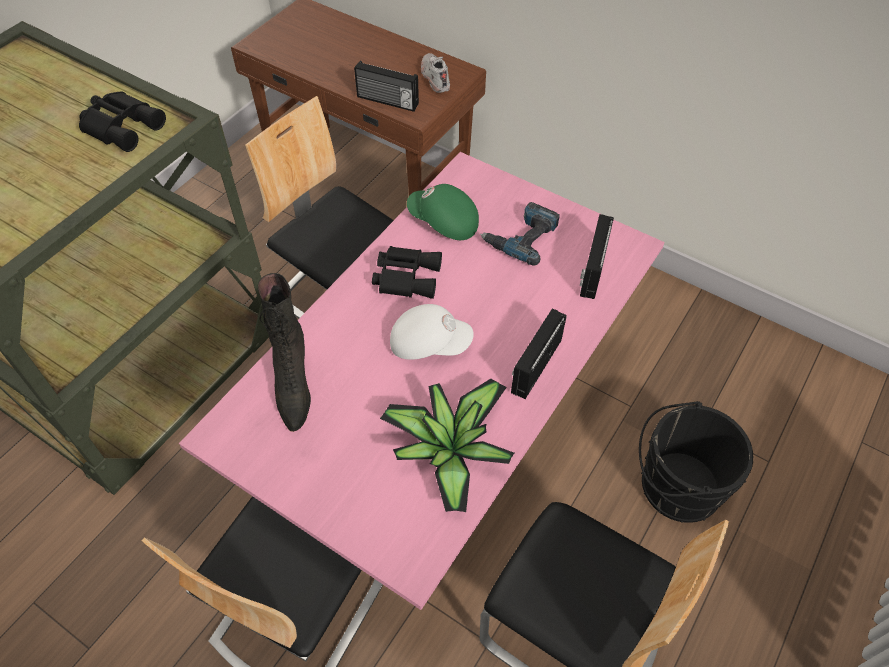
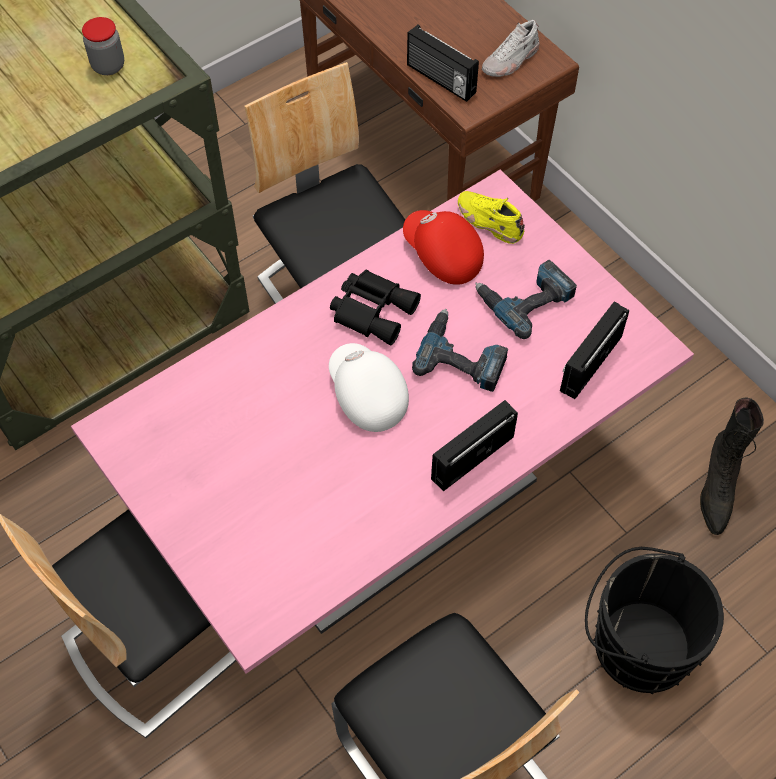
camera: 20 degrees right, 5 degrees up
black binoculars [79,91,166,152] -> jar [82,17,124,75]
black boot [258,273,311,432] -> black boot moved to [700,398,764,535]
potted plant [380,379,514,512] -> none
white cap [390,304,474,360] -> white cap turned 150 degrees counterclockwise [329,343,409,432]
green cap [407,184,479,240] -> red cap [403,210,484,285]
white shoe [421,53,450,93] -> white shoe turned 135 degrees counterclockwise [482,20,540,77]
none -> power drill [412,309,508,392]
none -> yellow shoe [458,191,525,244]

